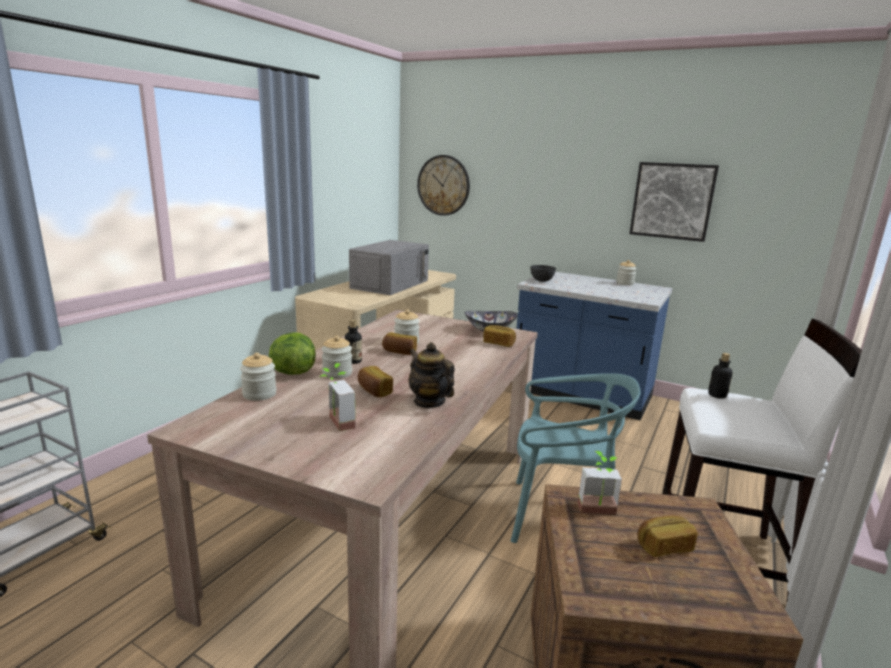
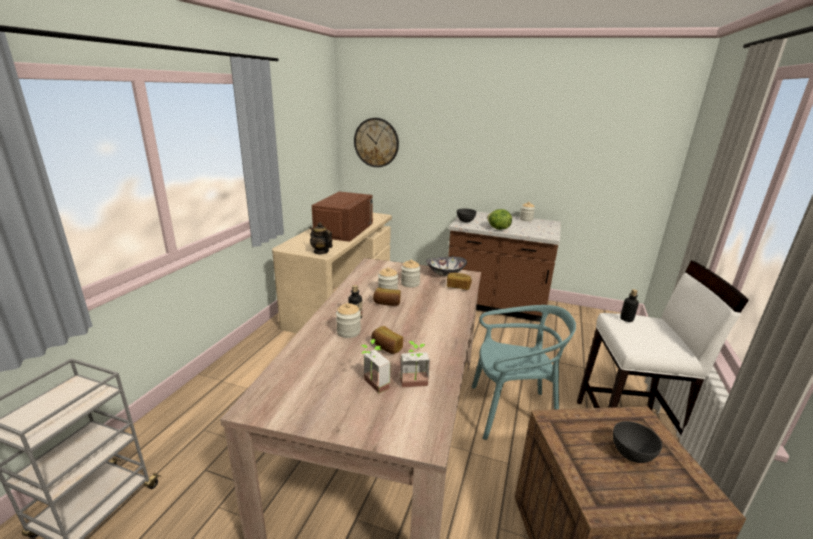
camera: 10 degrees left, 5 degrees up
jar [240,353,277,401] -> jar moved to [401,260,421,287]
lettuce [269,333,316,375] -> lettuce moved to [487,209,512,230]
grey microwave [349,240,429,295] -> brown microwave [312,191,373,242]
teapot [409,342,455,408] -> teapot moved to [310,222,333,254]
blue counter [516,272,672,420] -> brown counter [448,211,561,322]
potted plant [578,451,622,515] -> potted plant moved to [400,341,430,388]
picture [629,162,719,242] -> none
bread [638,515,698,557] -> grey bowl [613,421,662,463]

